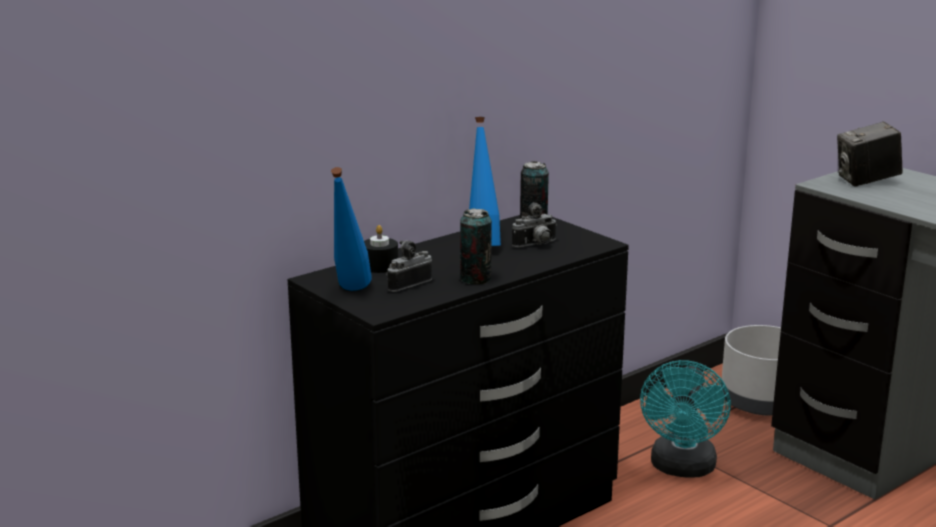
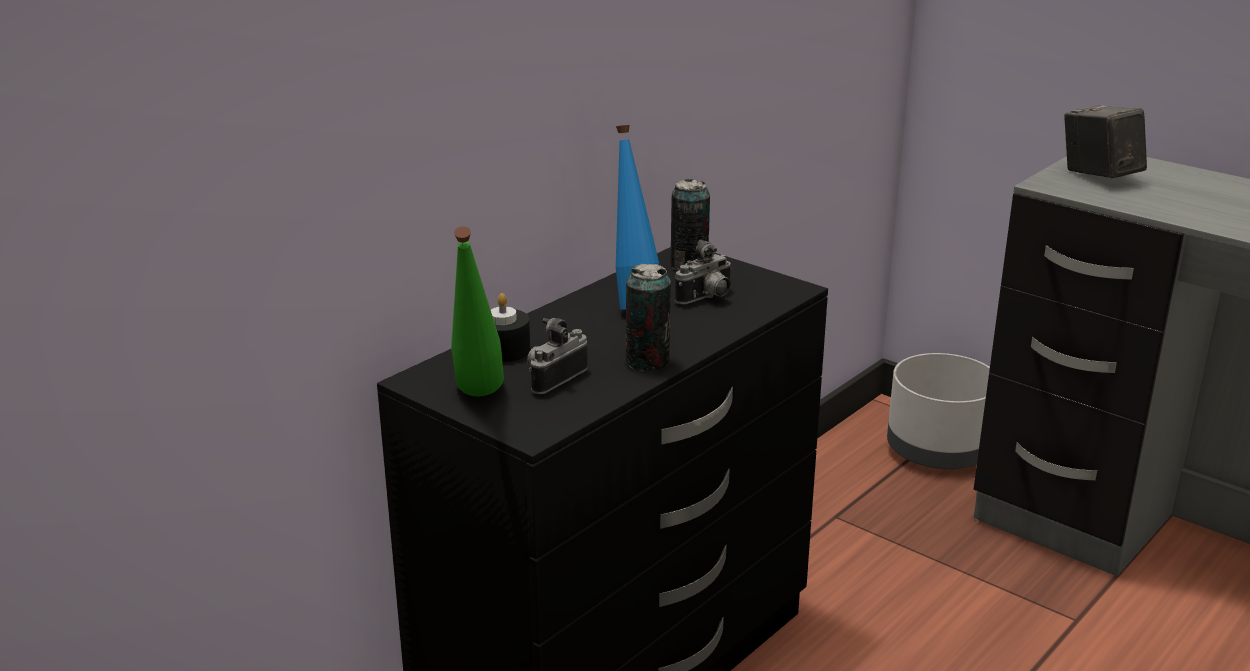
camera: 10 degrees left, 5 degrees up
blue bottle [331,167,372,291] -> green bottle [451,227,504,397]
turquoise fan [640,360,731,477] -> none
camera [837,121,903,187] -> camera turned 90 degrees clockwise [1064,105,1147,178]

